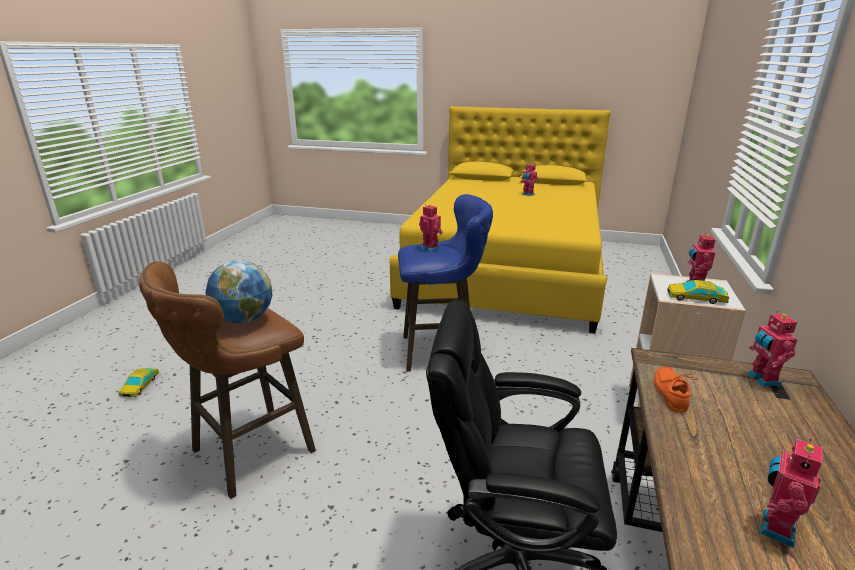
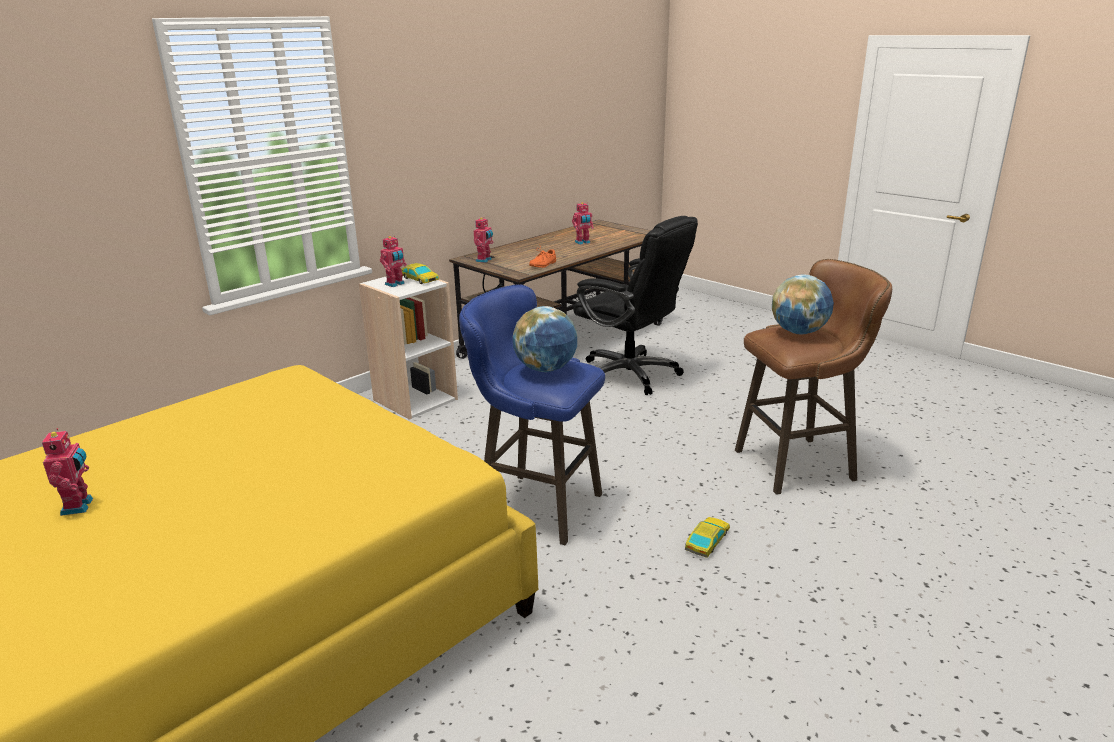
camera: 150 degrees left, 0 degrees up
toy car [119,368,160,397] -> toy car moved to [685,517,730,558]
toy robot [419,204,443,252] -> globe [513,306,577,372]

